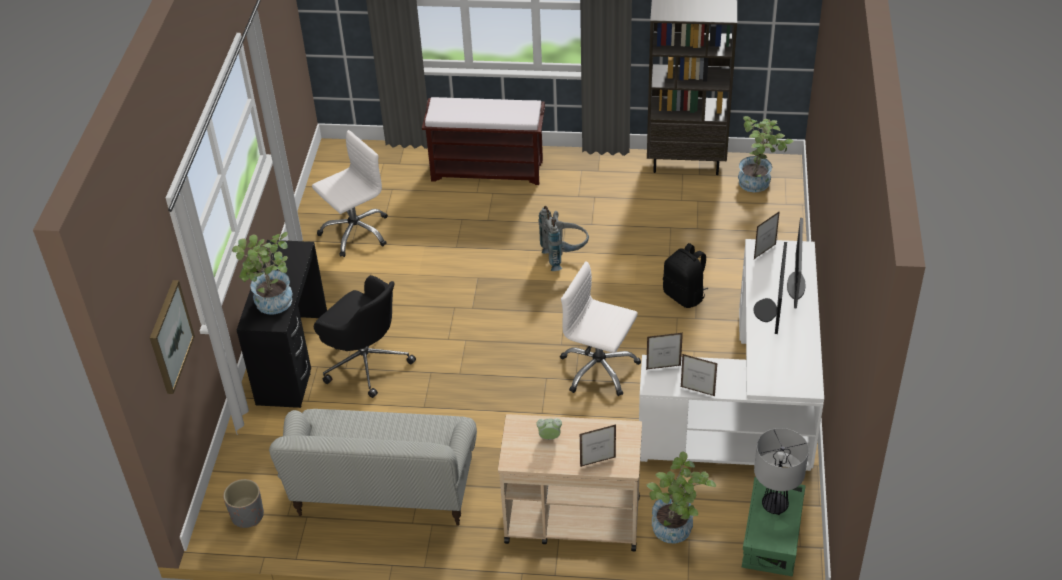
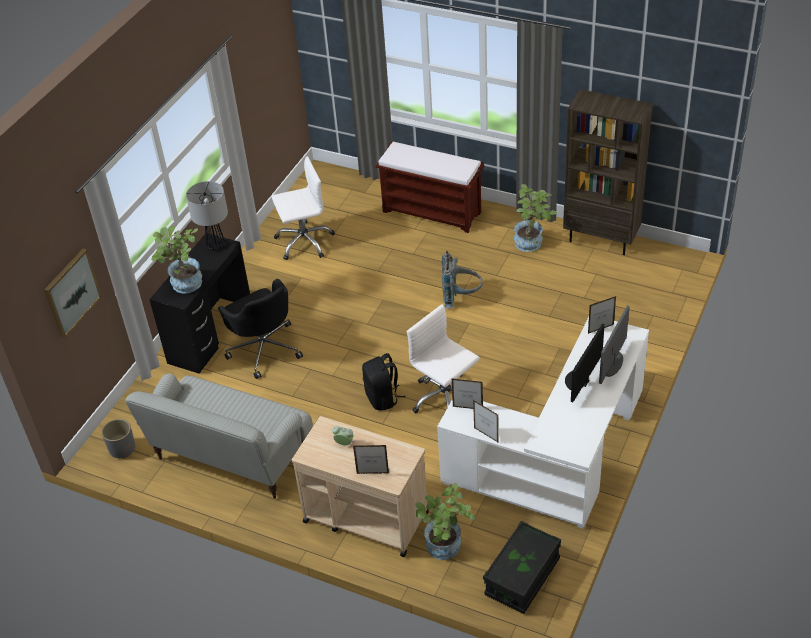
camera: 20 degrees right, 0 degrees up
black backpack [663,243,708,308] -> black backpack moved to [362,353,405,410]
potted plant [738,116,793,192] -> potted plant moved to [514,184,557,252]
green storage box [742,477,806,576] -> black storage box [483,521,561,614]
table lamp [754,428,809,515] -> table lamp moved to [186,181,228,251]

